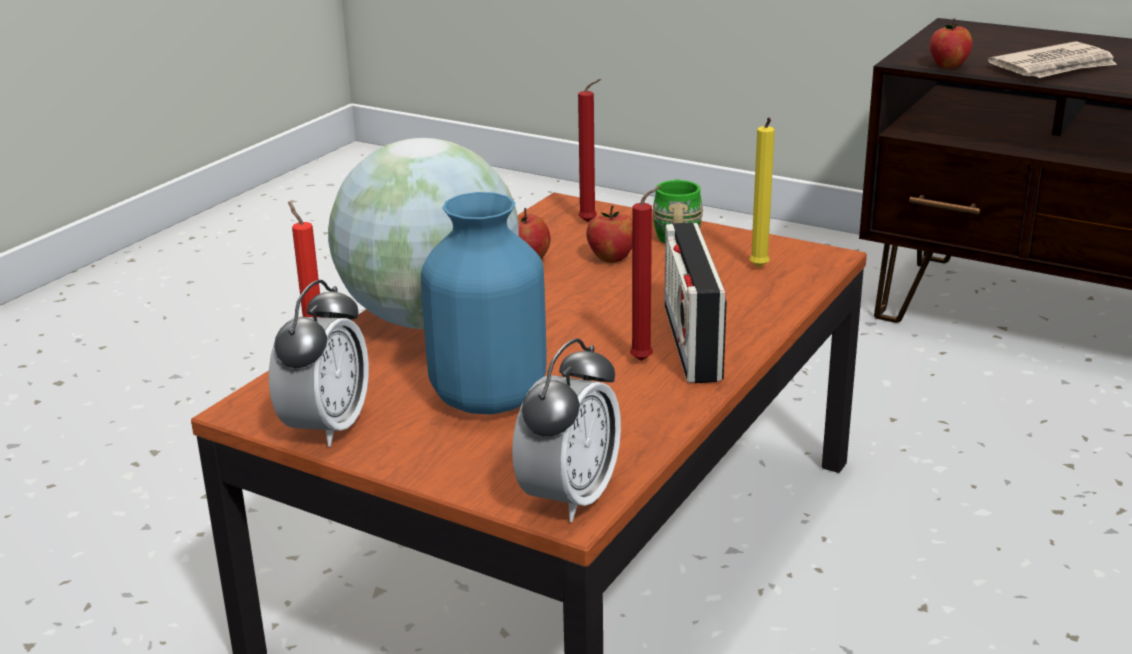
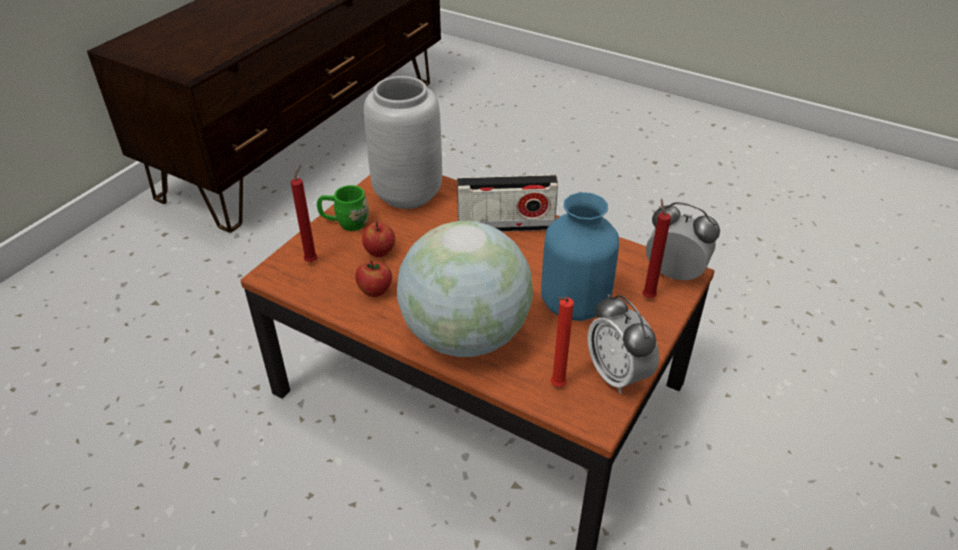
camera: 90 degrees left, 15 degrees up
alarm clock [269,280,369,447] -> alarm clock turned 135 degrees counterclockwise [588,294,659,394]
red candle [630,185,662,361] -> red candle moved to [642,198,671,298]
yellow candle [750,117,775,267] -> grey vase [364,76,442,209]
apple [930,19,973,68] -> none
newspaper [988,41,1117,78] -> none

